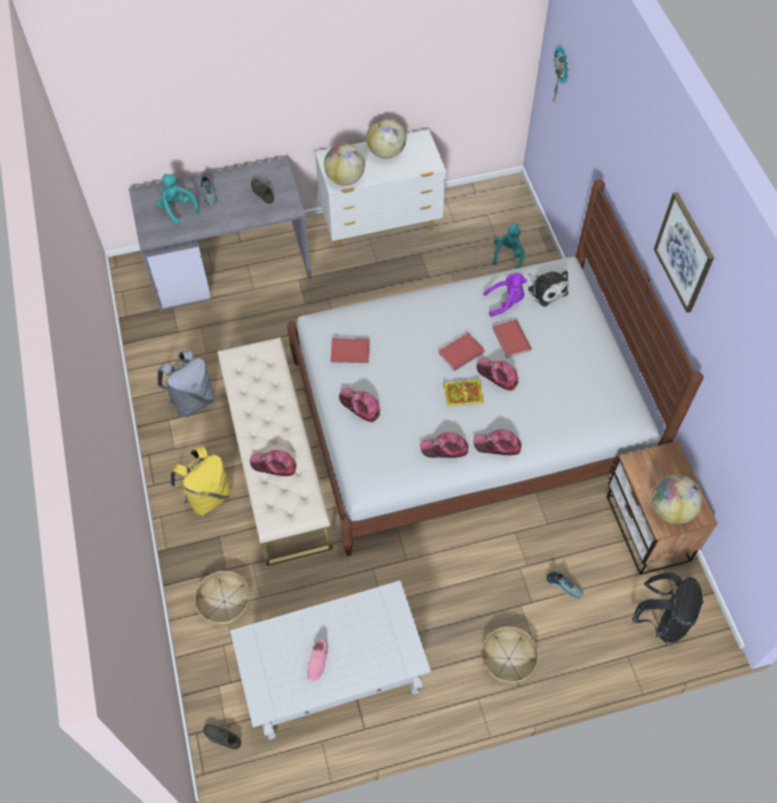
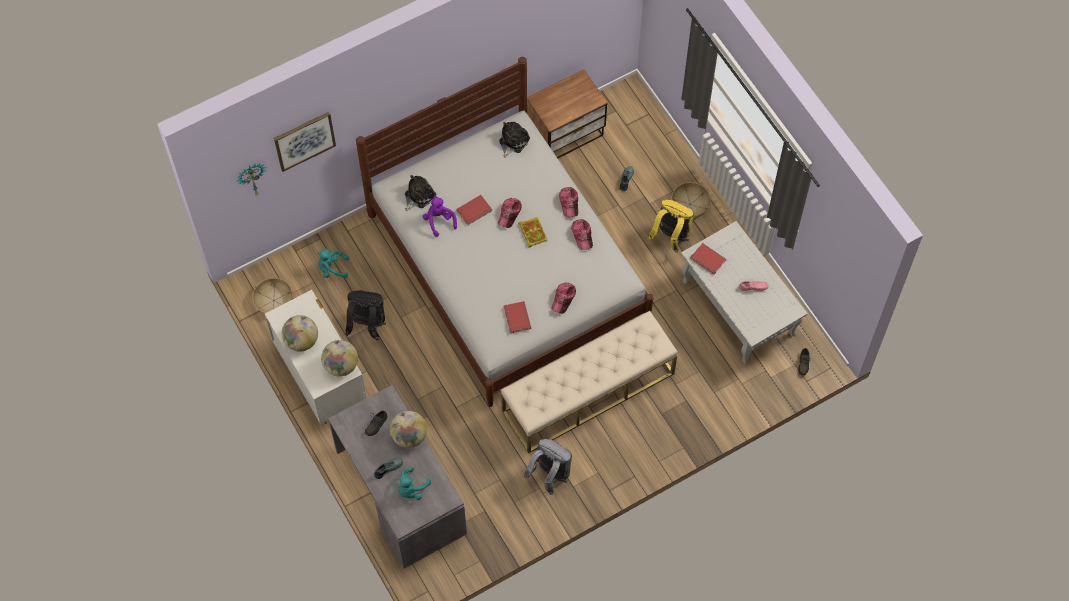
camera: 105 degrees left, 5 degrees up
yellow backpack [170,446,232,516] -> yellow backpack moved to [648,200,694,253]
basket [195,571,250,625] -> basket moved to [252,278,293,314]
cap [250,450,297,476] -> none
red book [438,333,485,371] -> red book moved to [690,243,726,275]
black backpack [632,573,704,643] -> black backpack moved to [345,290,386,340]
globe [651,475,703,524] -> globe moved to [390,411,427,448]
picture [654,192,714,313] -> picture moved to [274,112,336,172]
none -> plush toy [499,122,530,158]

